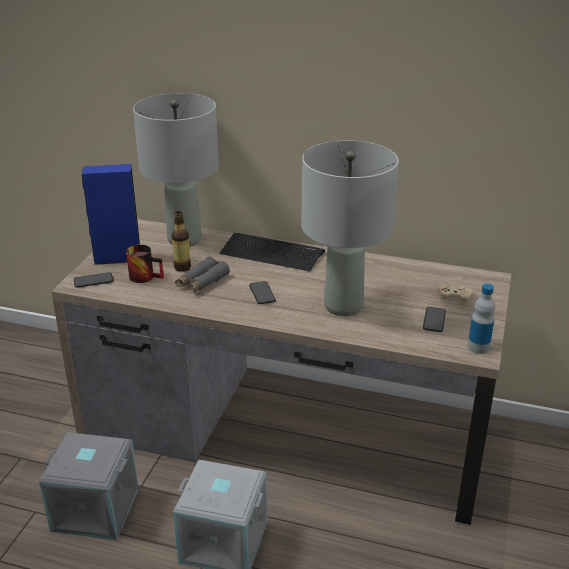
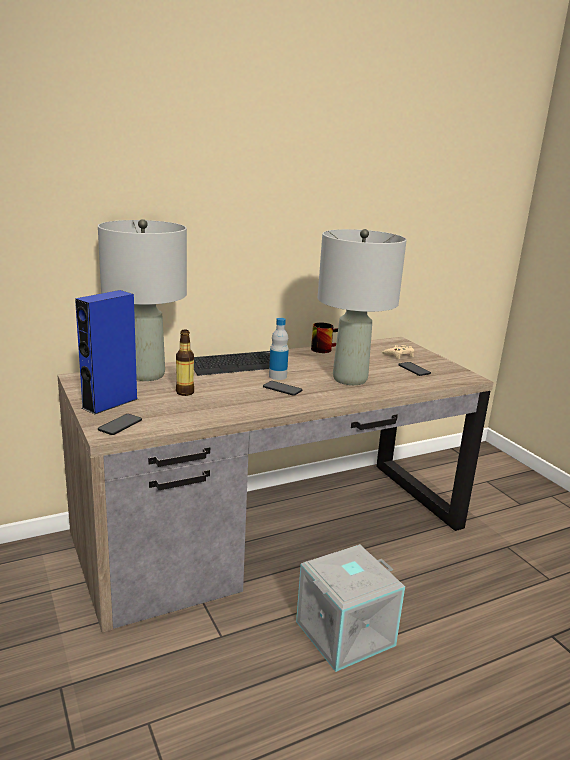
camera: 45 degrees left, 10 degrees down
grey storage box [39,432,139,541] -> none
mug [126,245,164,283] -> mug moved to [311,323,338,353]
grey binoculars [175,257,230,293] -> none
bottle [467,284,495,354] -> bottle moved to [269,318,289,380]

